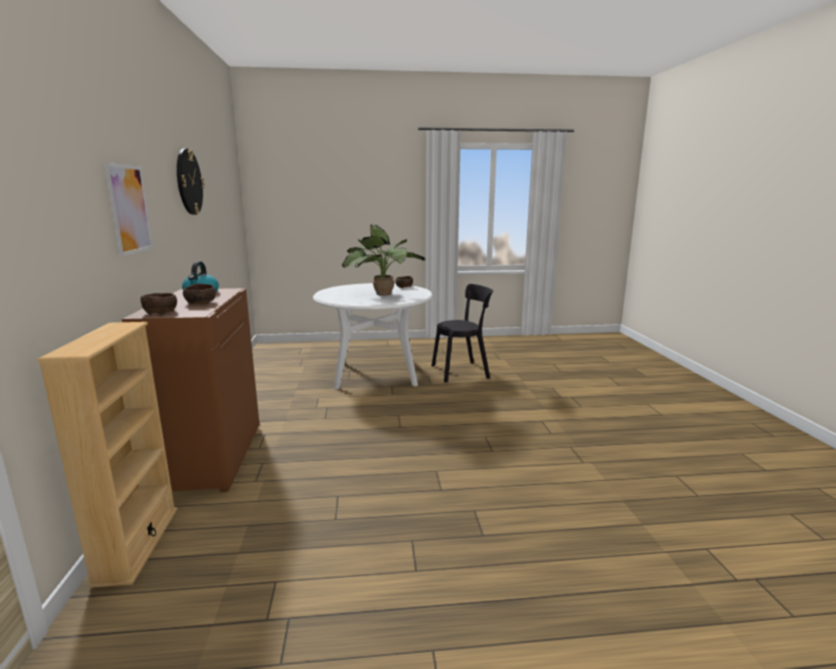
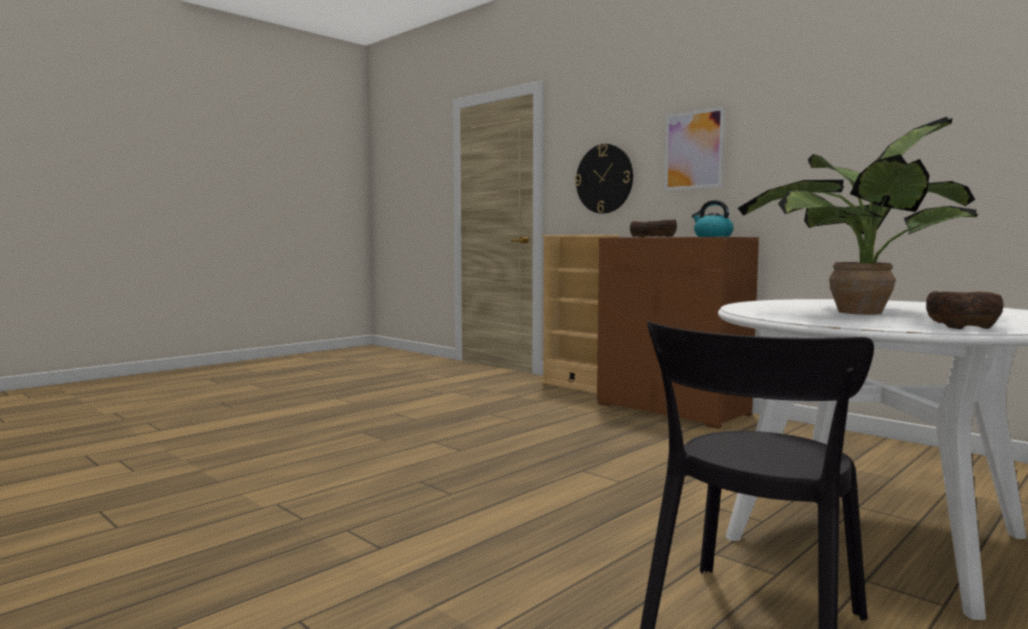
camera: 140 degrees right, 10 degrees down
wall clock [177,148,205,215] -> wall clock moved to [575,144,633,214]

